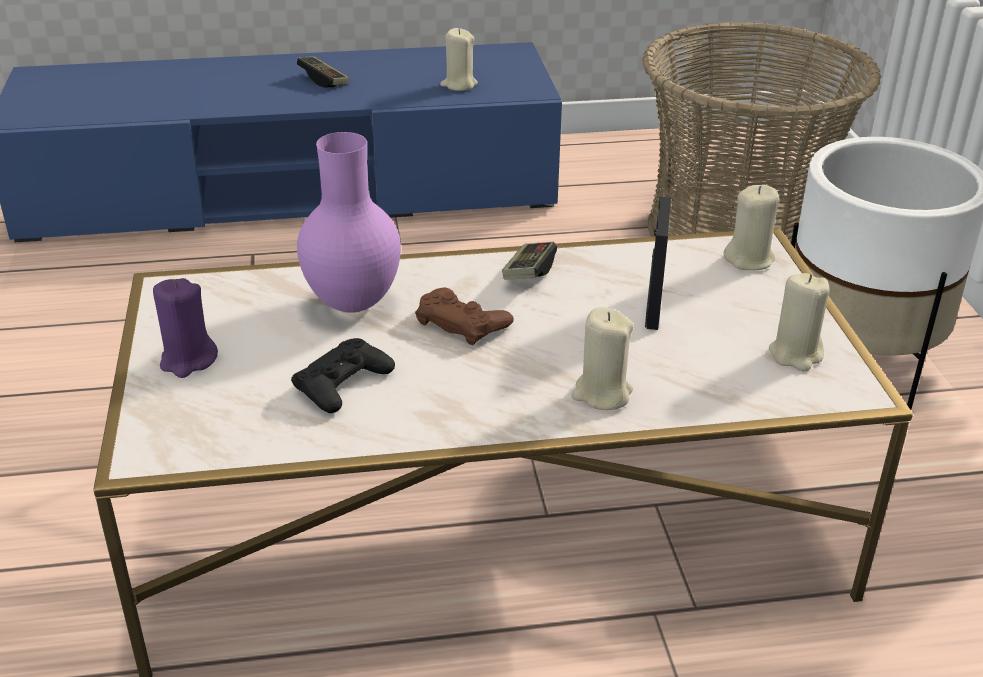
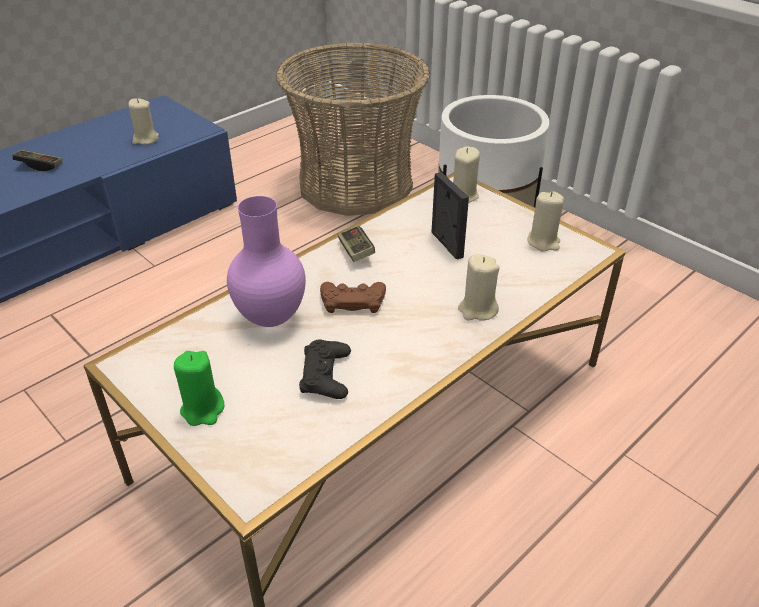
camera: 35 degrees left, 5 degrees up
purple candle [153,278,218,378] -> green candle [174,351,225,426]

